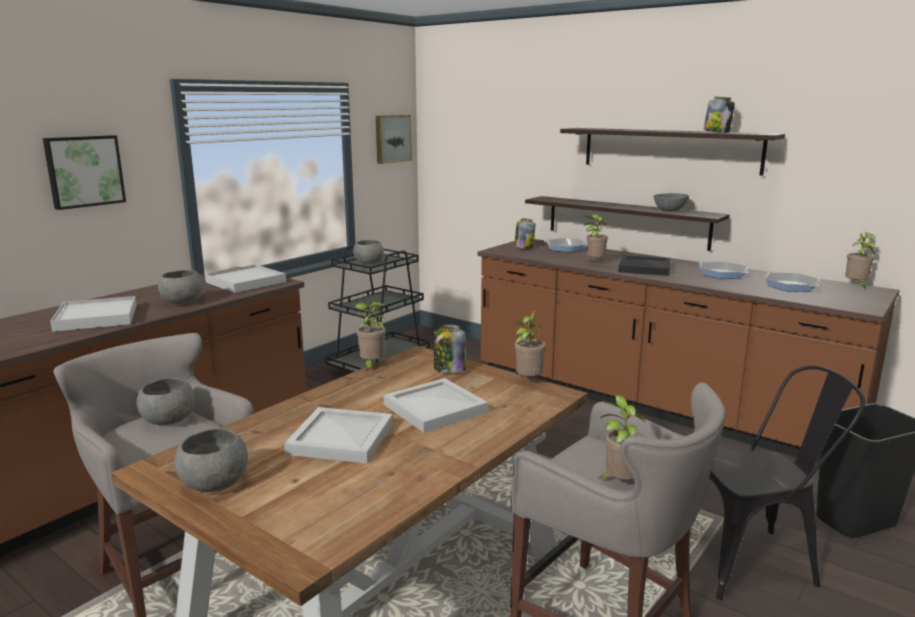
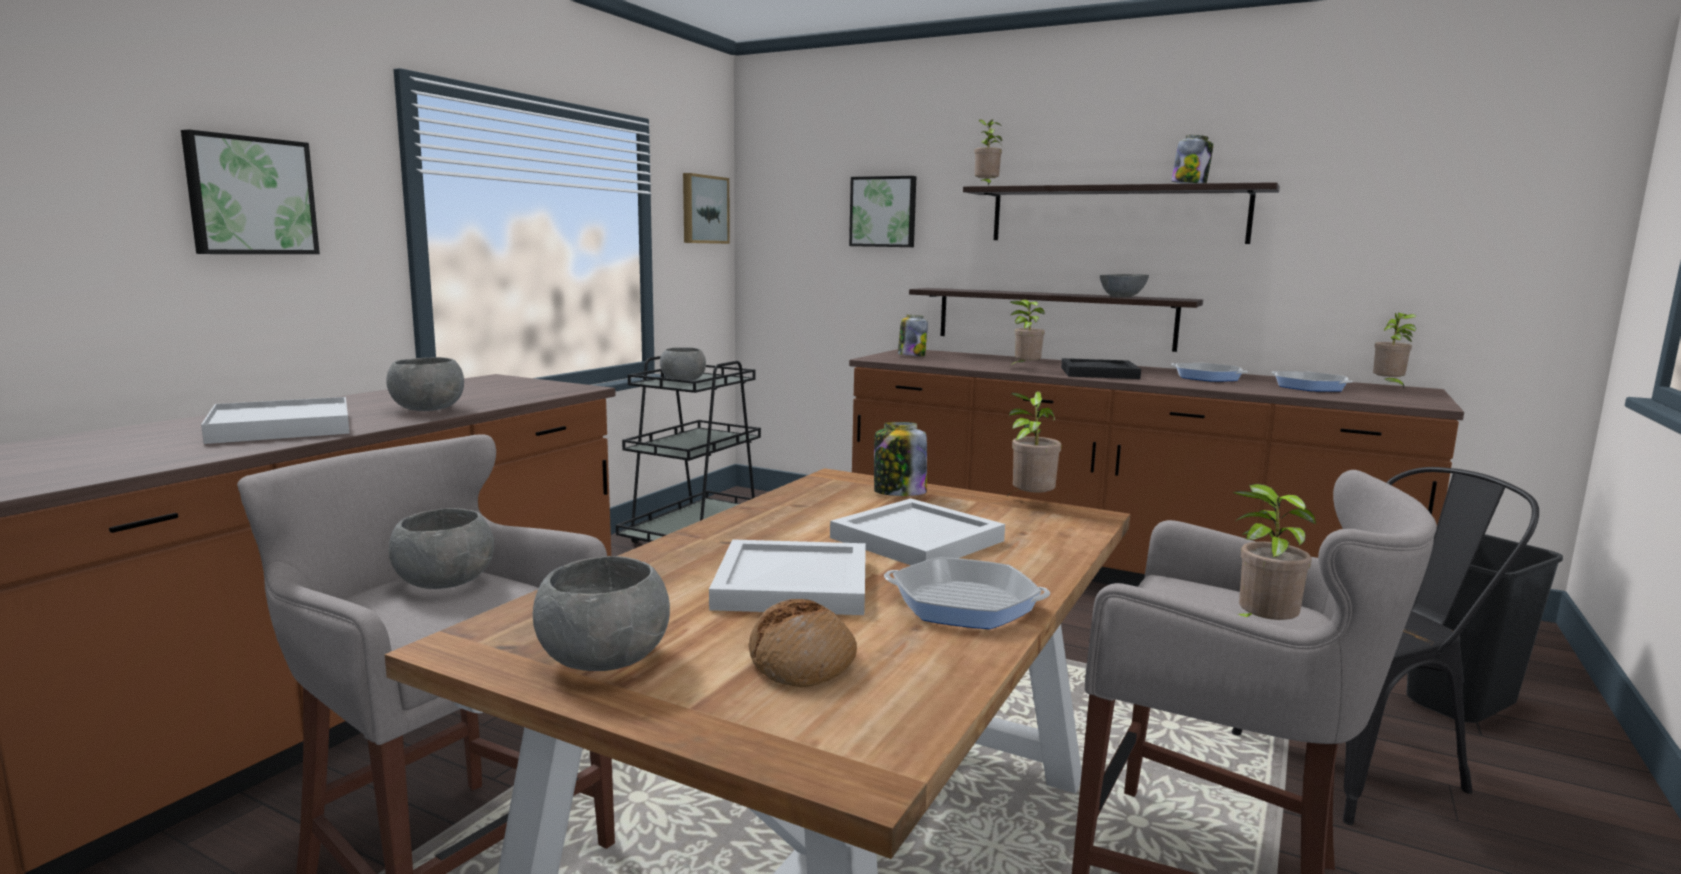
camera: 10 degrees left, 5 degrees down
white tray [205,264,286,293] -> none
potted plant [354,301,386,372] -> potted plant moved to [974,119,1002,185]
frying pan [544,238,587,252] -> frying pan moved to [884,557,1050,629]
none -> bread [749,599,857,688]
none -> picture [849,176,916,247]

